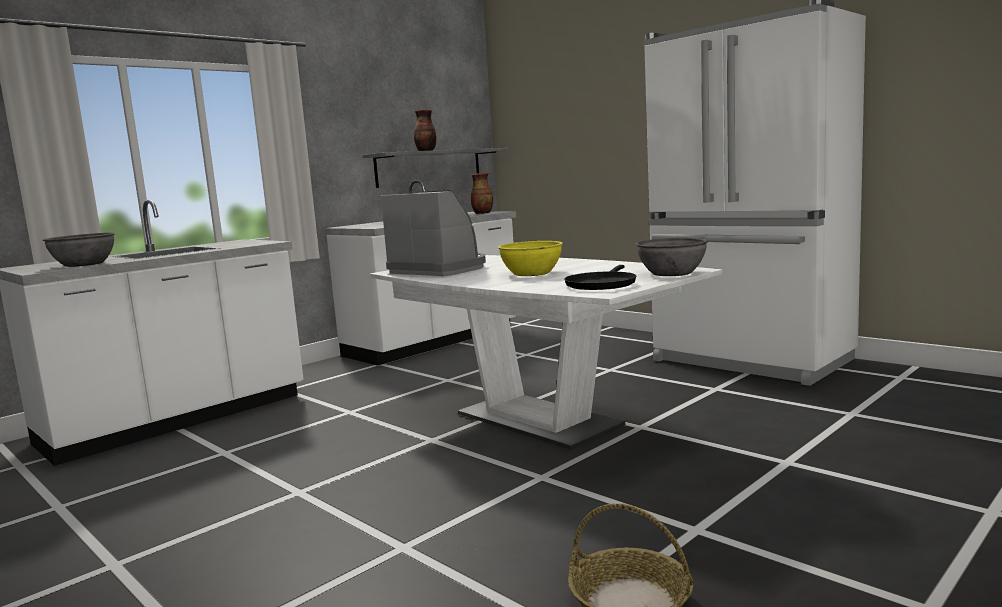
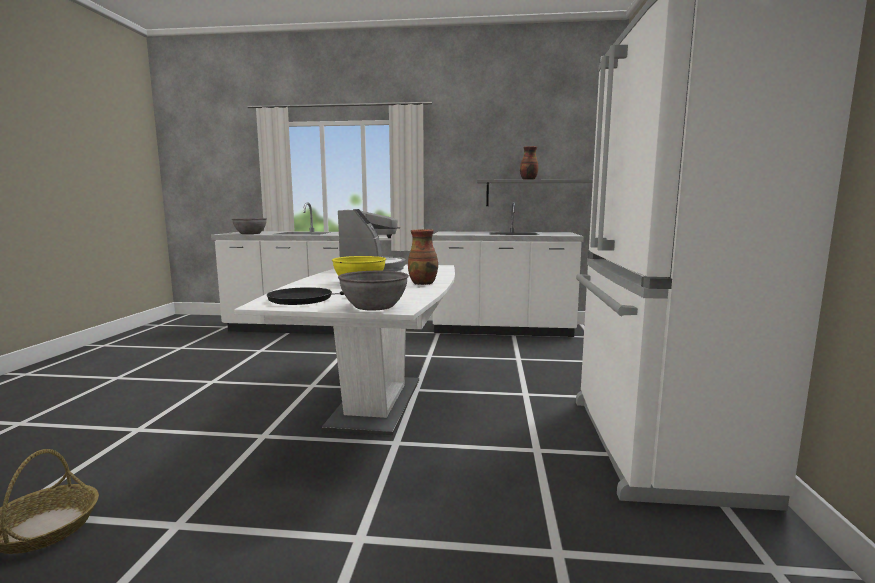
camera: 50 degrees right, 0 degrees up
vase [471,173,493,214] -> vase moved to [408,229,438,285]

